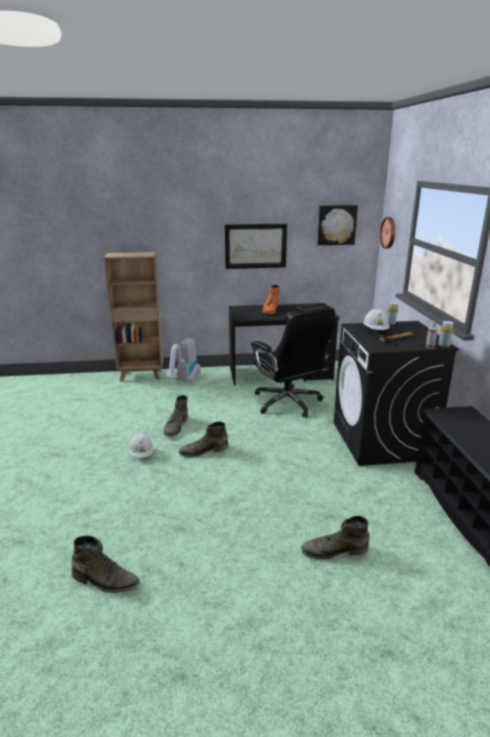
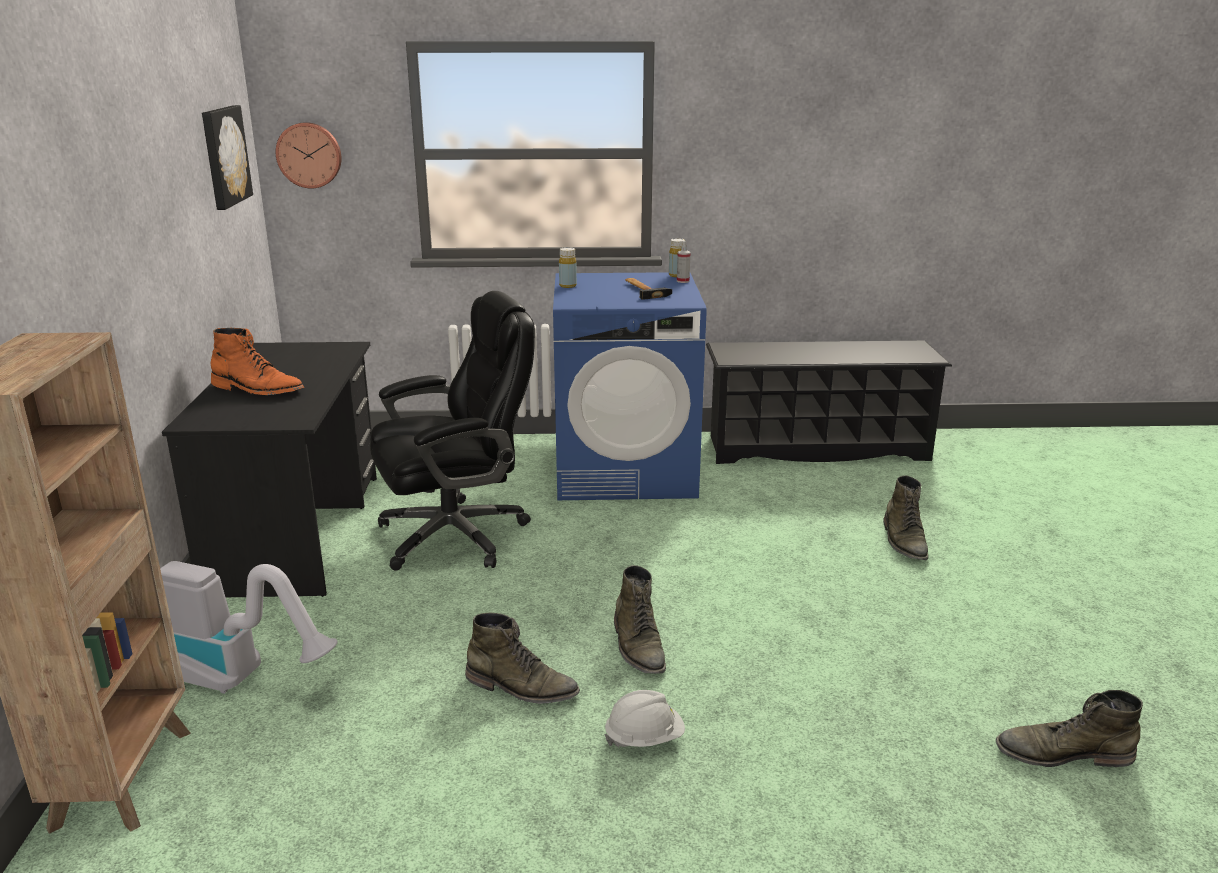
camera: 85 degrees left, 0 degrees up
green boot [71,536,140,593] -> green boot turned 105 degrees counterclockwise [996,690,1143,767]
picture [225,224,287,269] -> none
black washing machine [334,321,459,466] -> blue washing machine [553,272,707,500]
white hard hat [363,309,390,330] -> none

